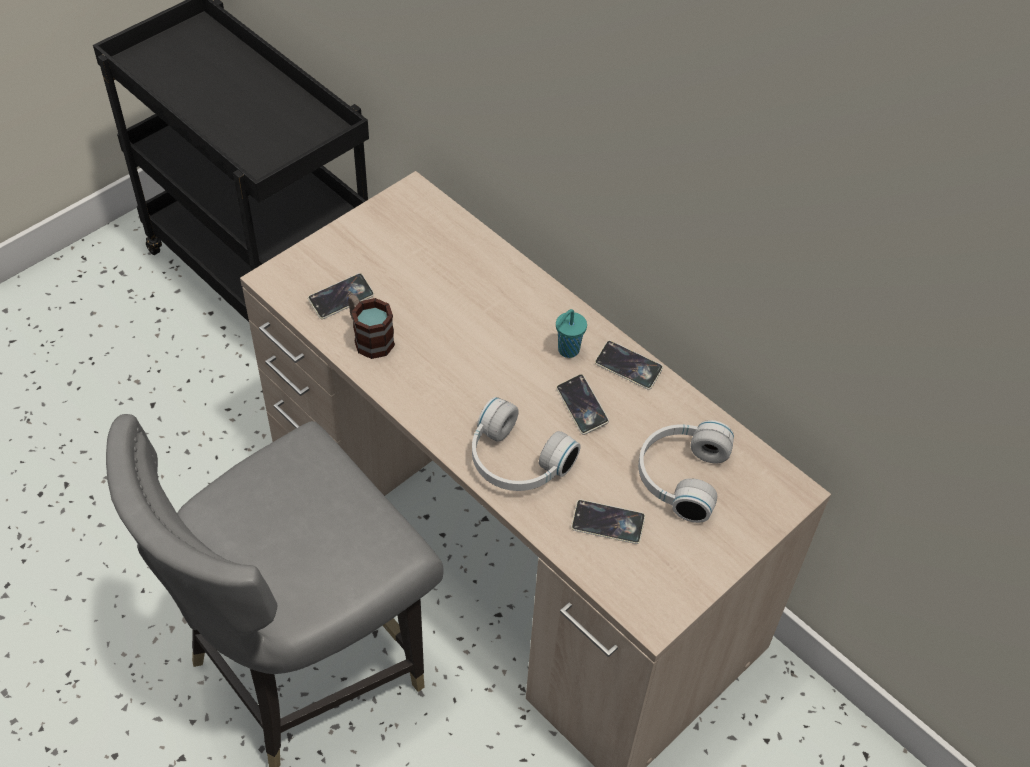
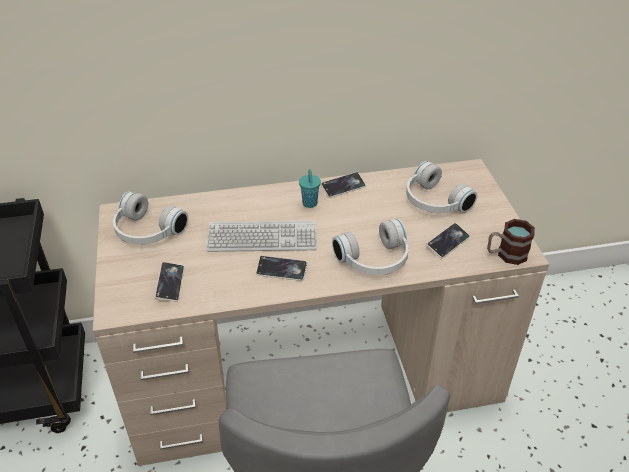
camera: 55 degrees left, 10 degrees down
mug [348,294,395,359] -> mug moved to [487,219,535,265]
phone [556,374,609,435] -> phone moved to [256,256,307,281]
none -> white headphones [113,191,188,245]
none -> keyboard [206,220,317,252]

